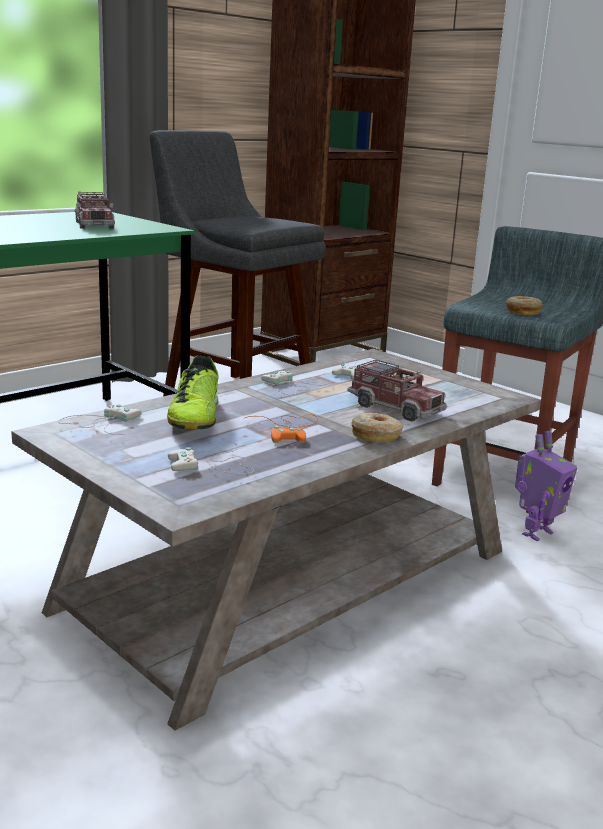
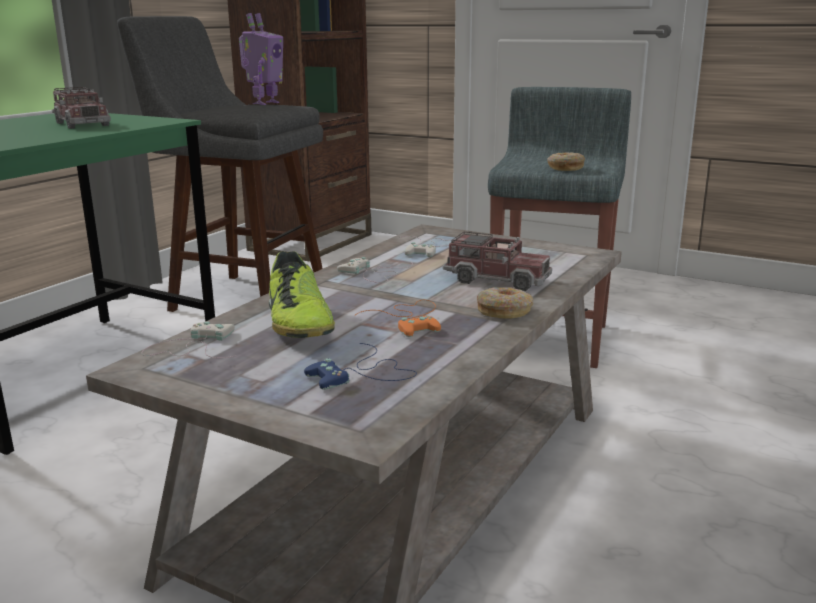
camera: 15 degrees left, 0 degrees up
white game controller [168,441,254,474] -> blue game controller [304,343,417,390]
toy robot [515,431,577,541] -> toy robot moved to [239,13,283,105]

